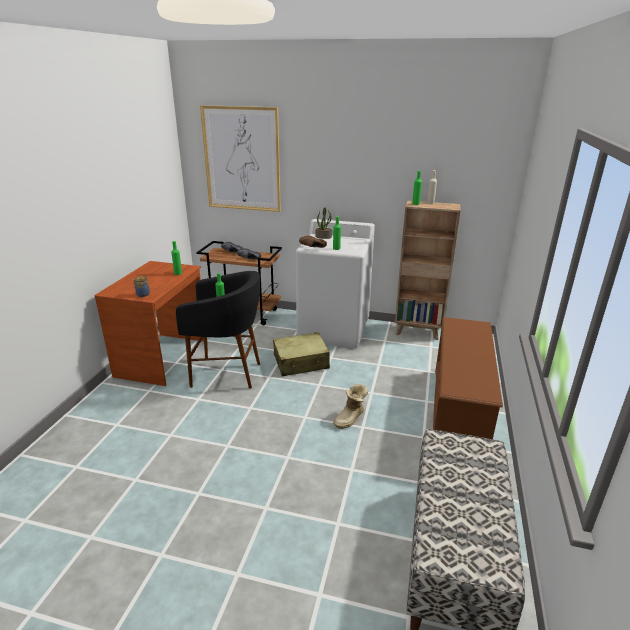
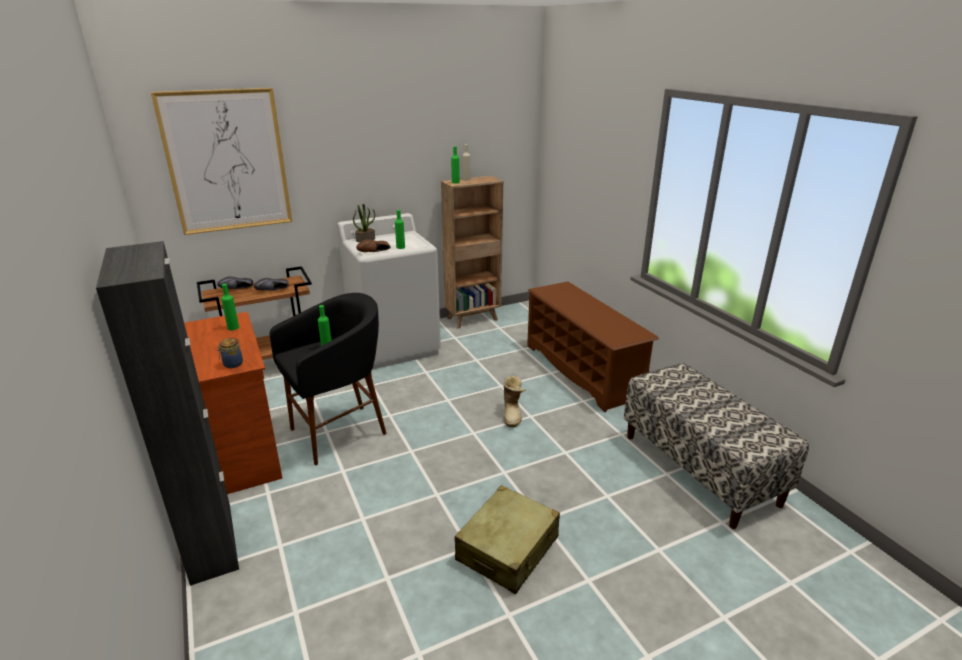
camera: 40 degrees left, 0 degrees up
beige suitcase [273,332,330,377] -> beige suitcase moved to [455,485,560,594]
none -> black cabinet [96,241,239,586]

